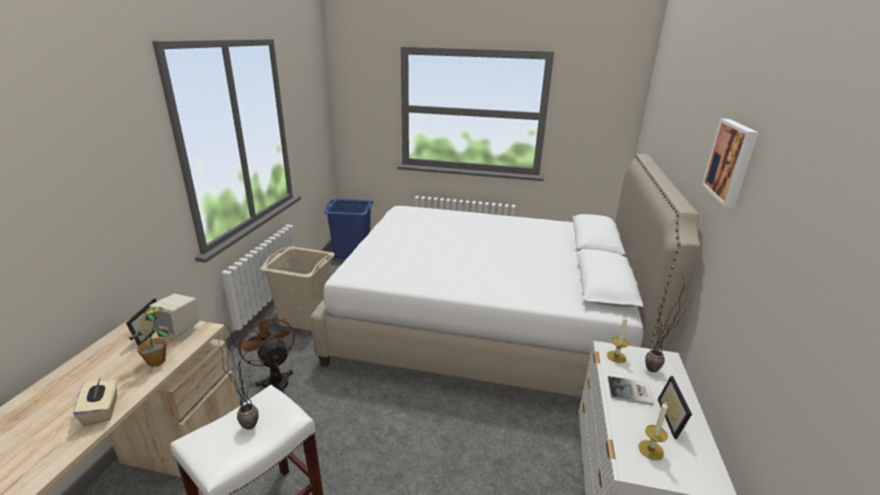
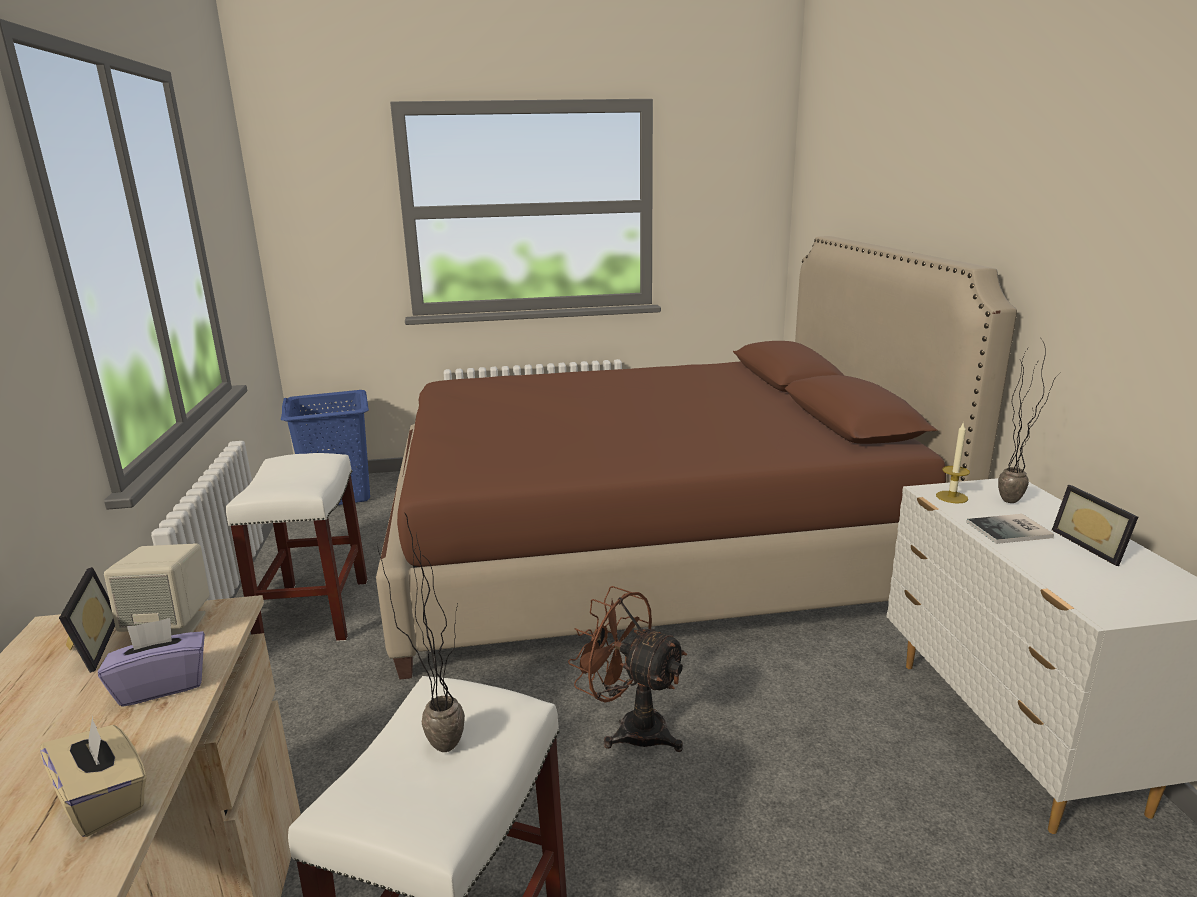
camera: 20 degrees left, 5 degrees down
potted plant [128,307,169,367] -> purple tissue box [98,618,205,707]
brown fan [237,314,295,394] -> brown fan moved to [568,586,687,752]
beige laundry basket [260,246,335,331] -> white stool [226,453,368,642]
white bed [311,154,700,398] -> brown bed [376,236,1017,680]
candle [638,401,668,460] -> none
picture [702,118,759,208] -> none

